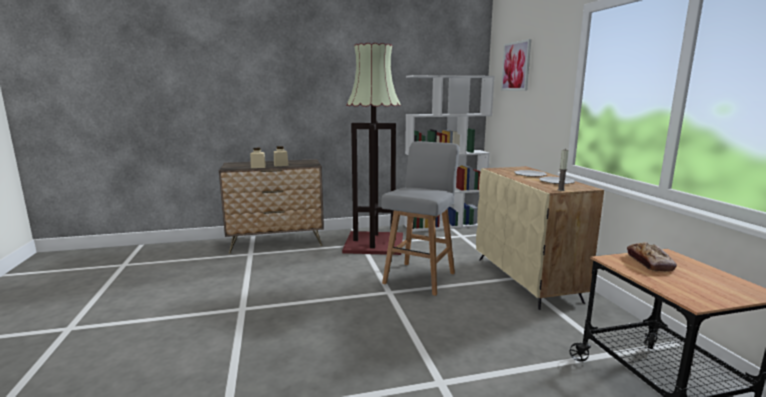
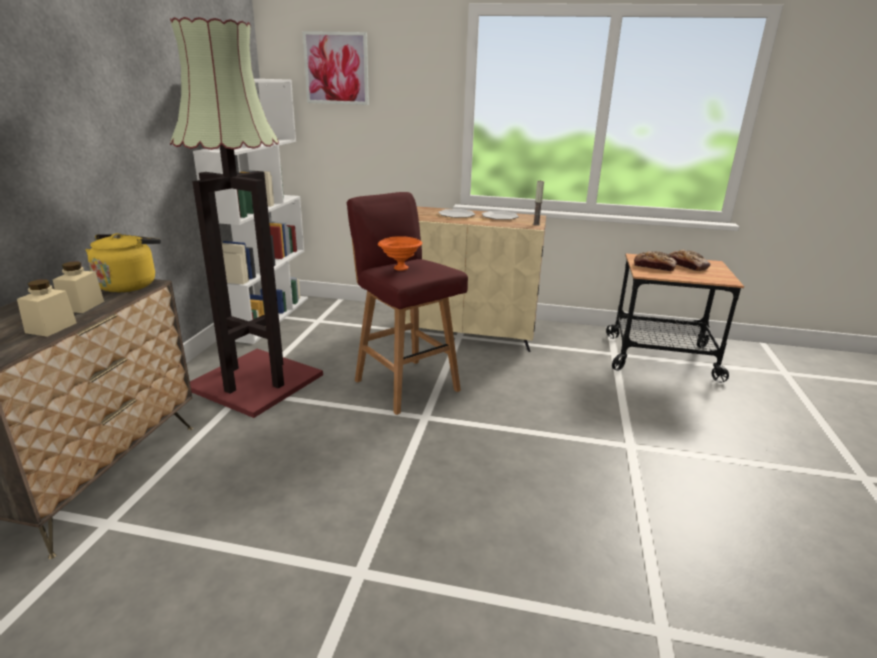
camera: 65 degrees left, 10 degrees up
grey stool [381,141,459,296] -> red stool [347,192,468,415]
none -> yellow kettle [85,233,161,293]
none -> orange bowl [378,236,422,271]
none -> bread [669,249,711,271]

